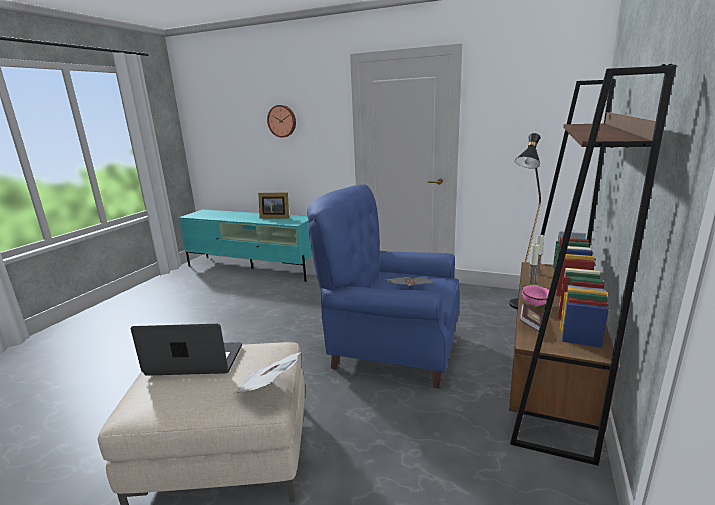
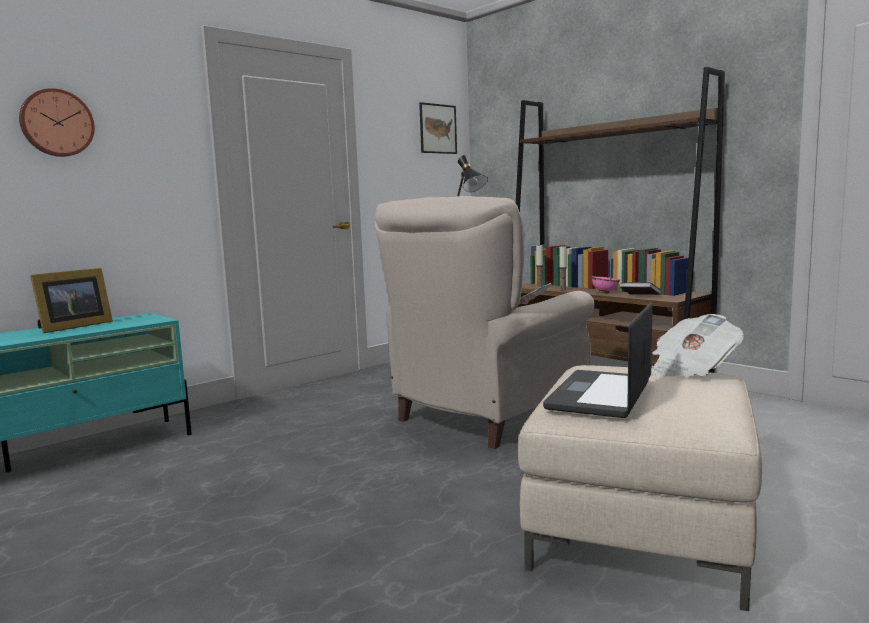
camera: 65 degrees left, 10 degrees down
blue armchair [307,184,460,388] -> beige armchair [375,196,595,449]
none -> picture [419,102,457,154]

